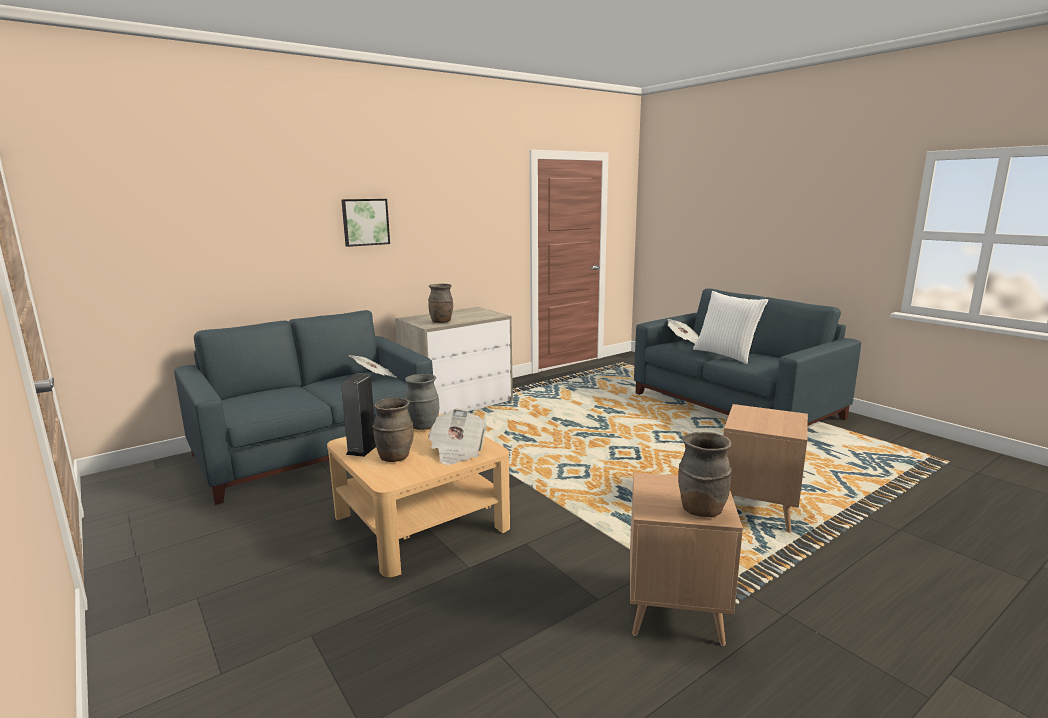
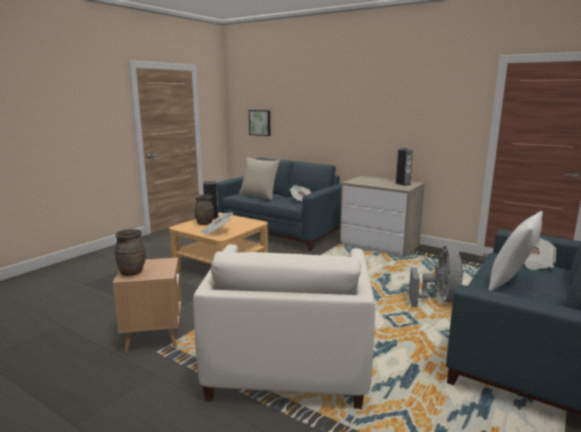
camera: 70 degrees right, 0 degrees up
picture [341,199,390,247] -> picture moved to [249,110,270,136]
grey vase [404,374,439,430] -> none
brown vase [428,284,453,323] -> none
brown side table [724,404,808,533] -> white armchair [193,245,375,409]
none -> beige pillow [239,157,280,200]
none -> speaker [395,148,413,186]
none -> grey fan [409,245,463,307]

